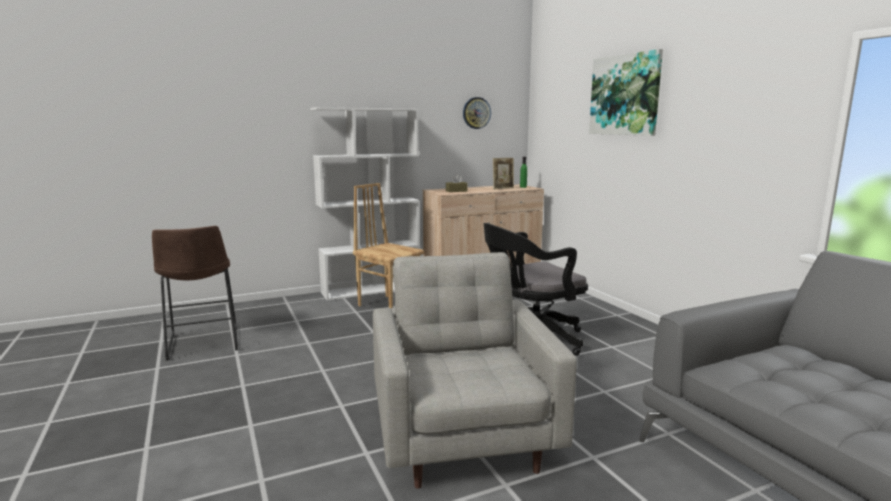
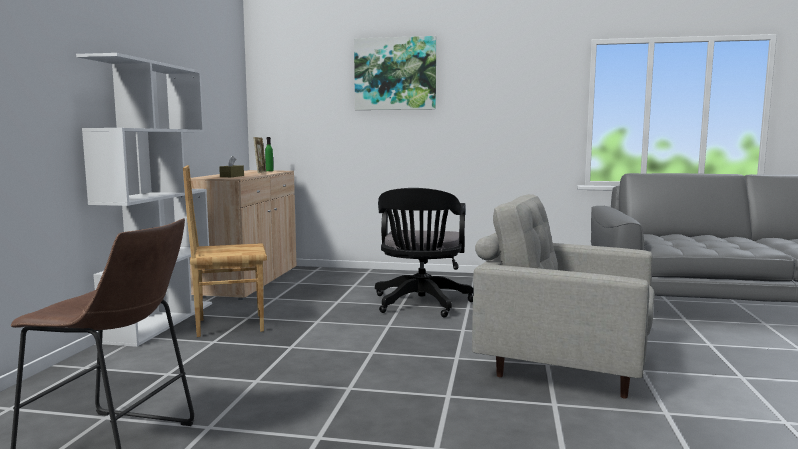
camera: 55 degrees left, 5 degrees down
wall clock [463,97,491,129] -> none

